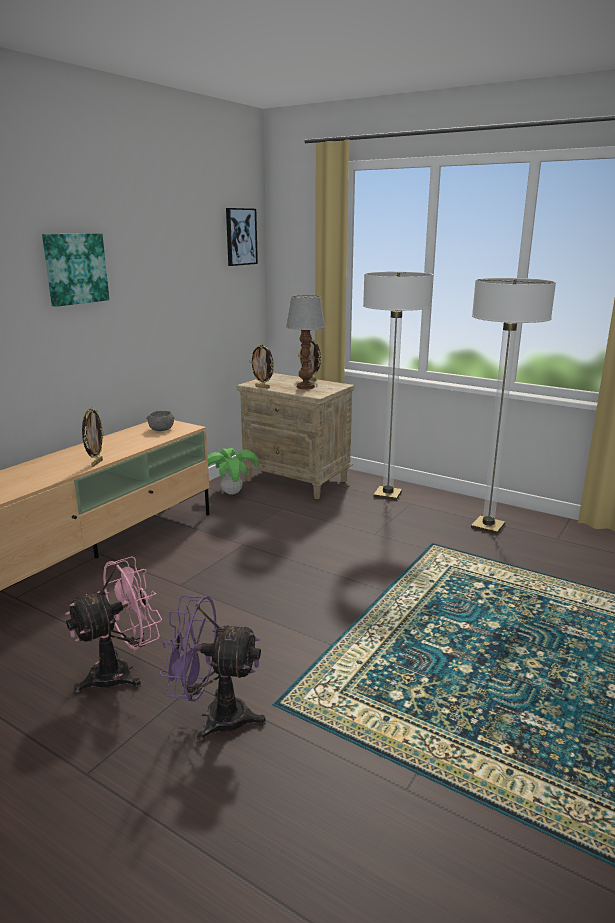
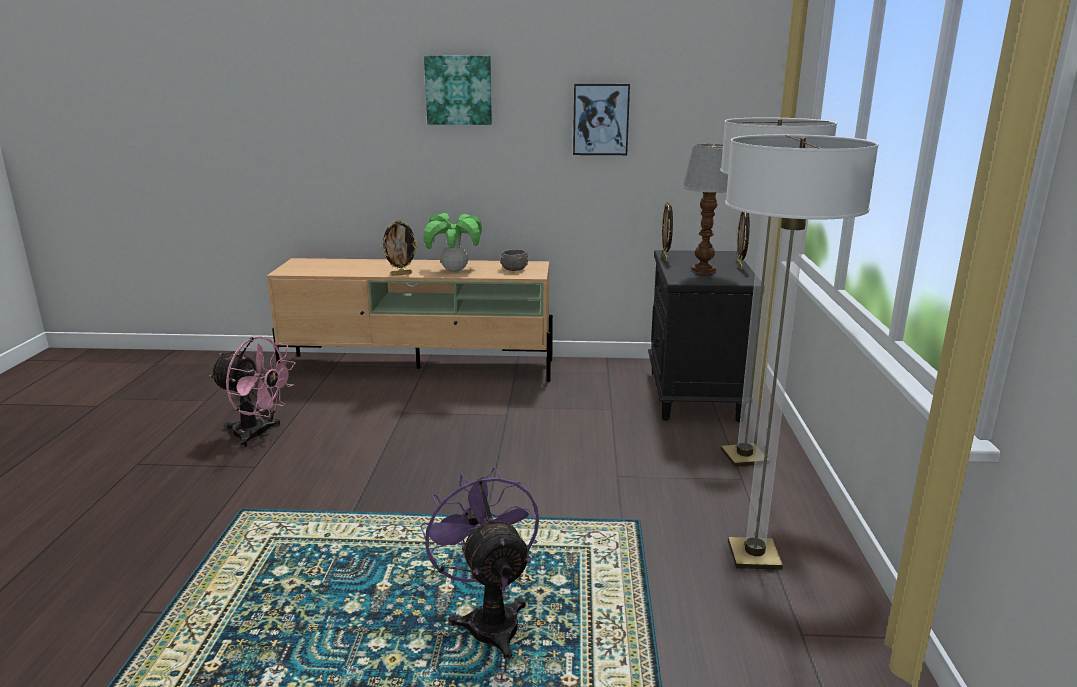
camera: 60 degrees right, 0 degrees up
purple fan [160,596,266,742] -> purple fan moved to [420,467,539,660]
potted plant [208,448,258,495] -> potted plant moved to [424,213,482,272]
picture [226,208,258,266] -> picture moved to [573,84,630,155]
beige nightstand [237,373,354,499] -> black nightstand [648,250,755,422]

